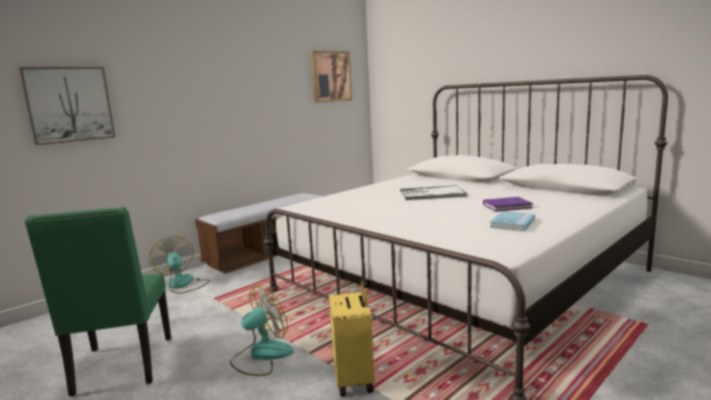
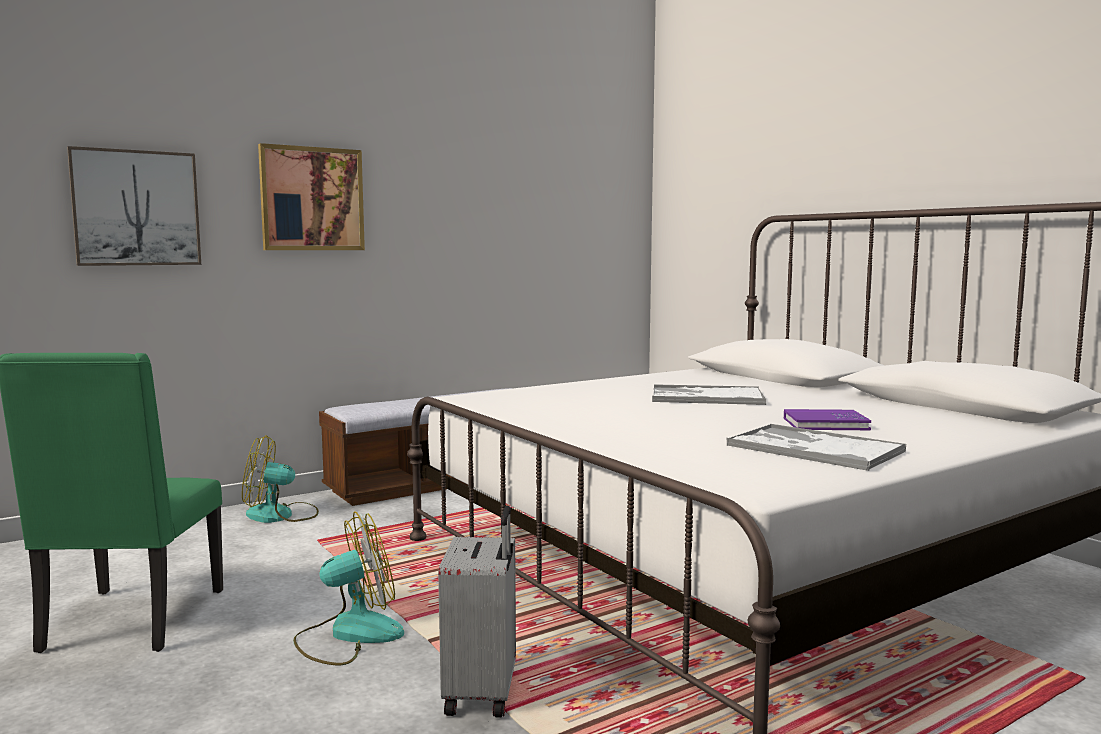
camera: 10 degrees right, 5 degrees down
fan [149,236,210,294] -> fan turned 75 degrees counterclockwise [242,435,319,523]
picture [311,51,352,103] -> picture moved to [258,143,365,250]
yellow suitcase [329,275,375,396] -> grey suitcase [438,506,516,717]
blue book [490,211,535,231] -> tray [727,424,906,471]

